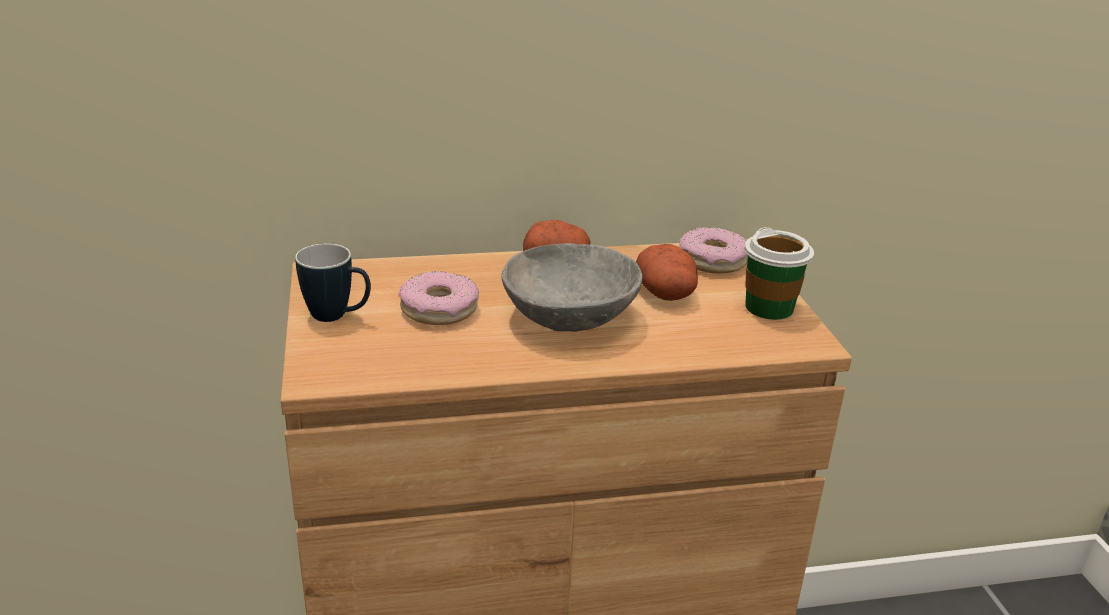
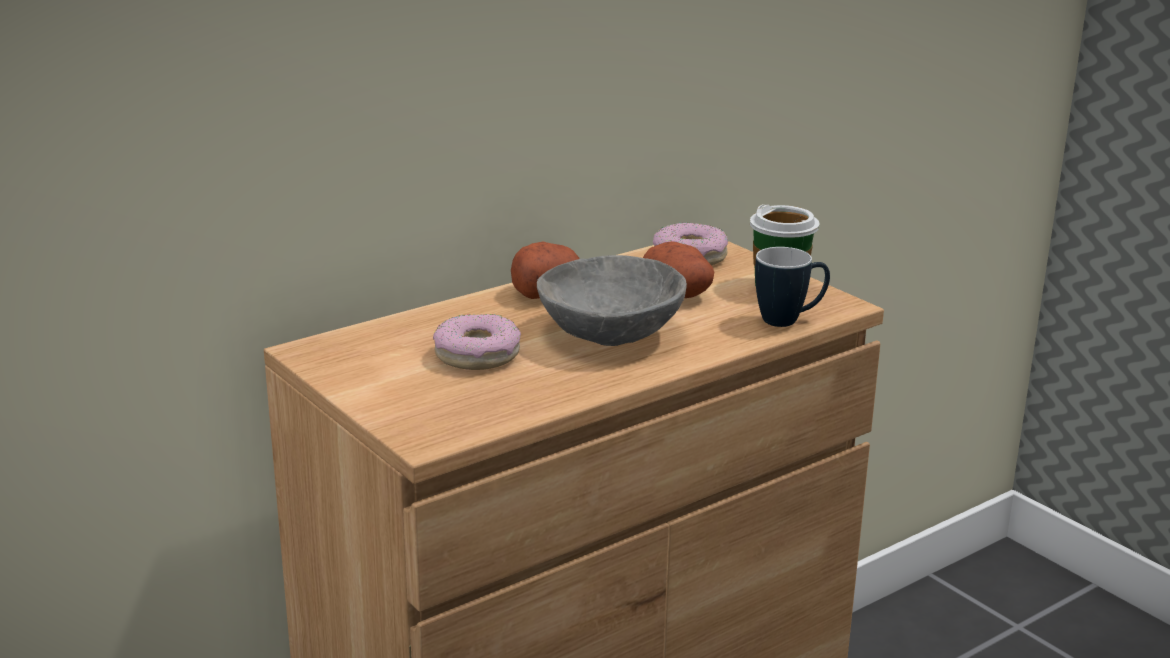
camera: 25 degrees left, 5 degrees down
mug [295,244,371,322] -> mug moved to [755,247,830,327]

